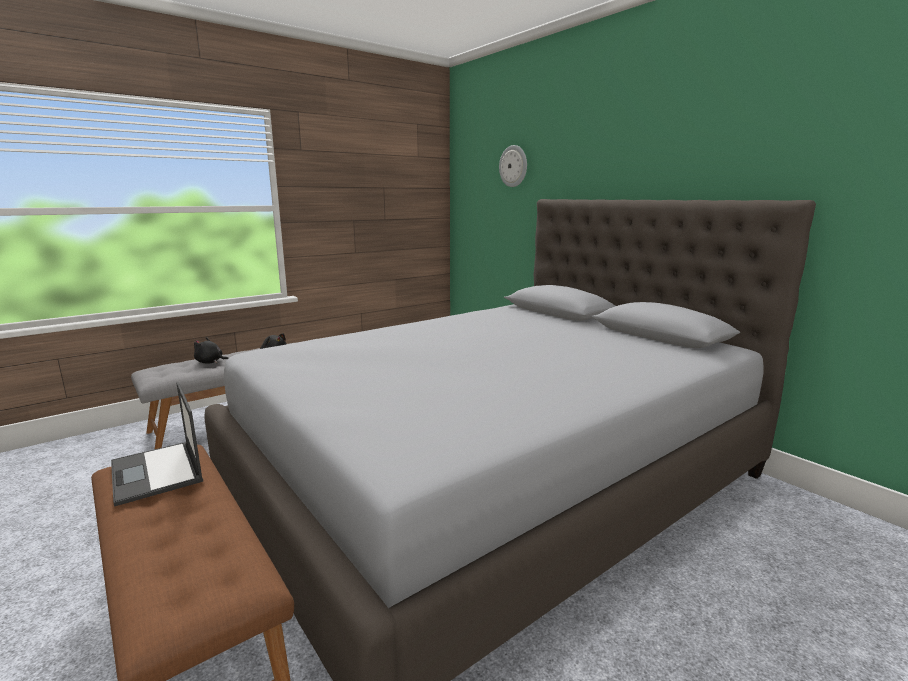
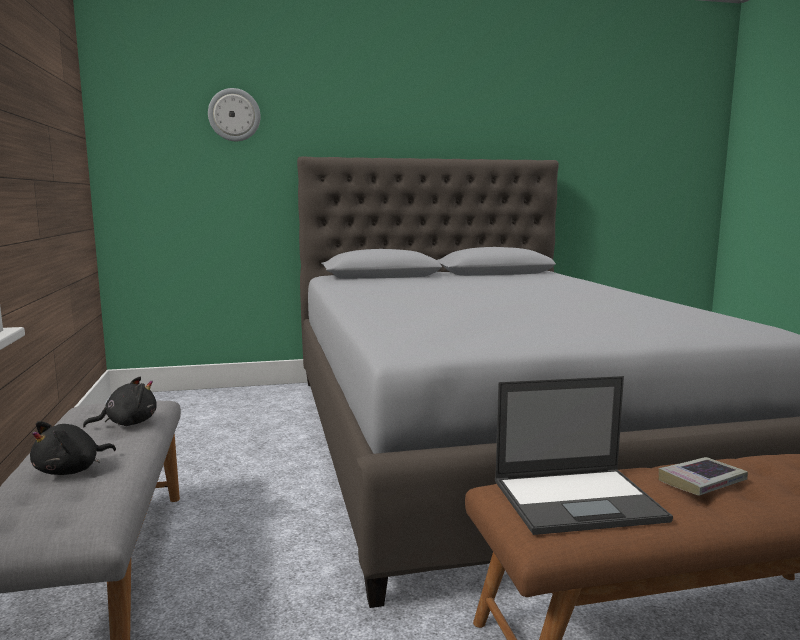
camera: 65 degrees left, 5 degrees down
none -> book [659,457,748,495]

